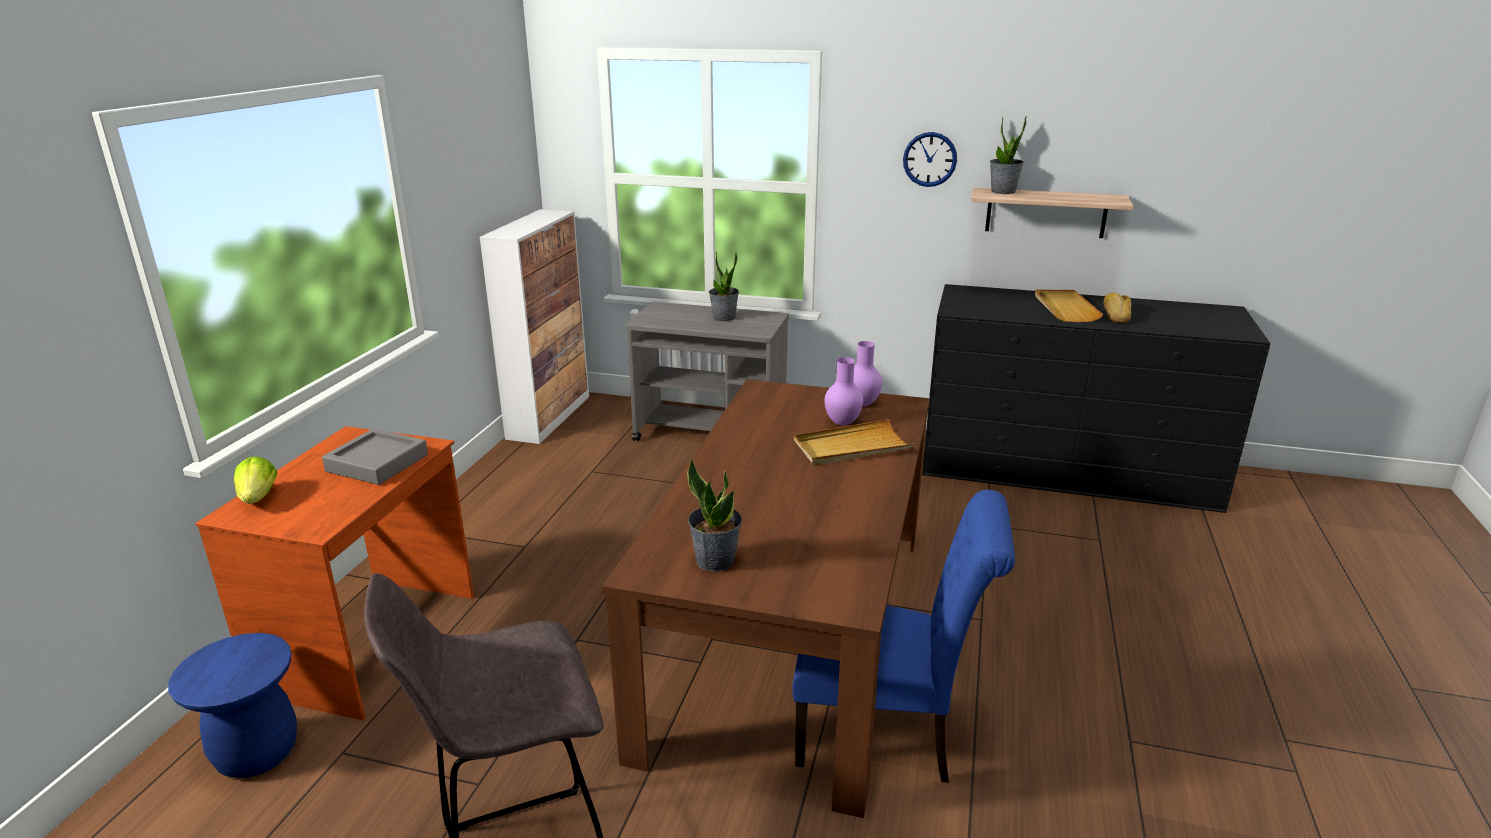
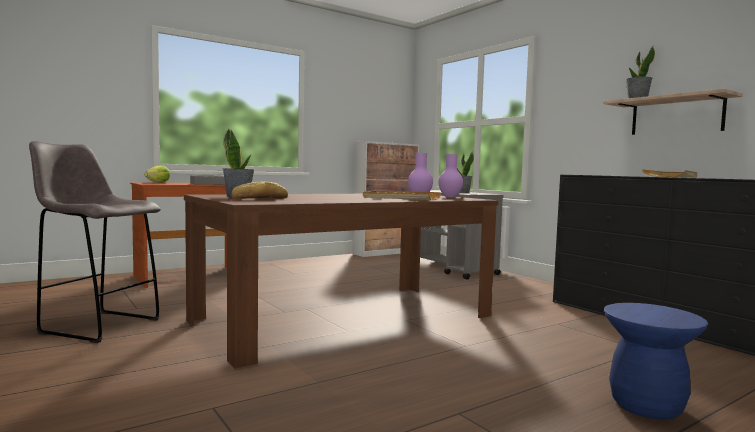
camera: 40 degrees right, 20 degrees down
blue stool [168,633,297,778] -> blue stool moved to [604,303,708,420]
blue chair [792,490,1015,783] -> none
wall clock [903,132,957,187] -> none
bread [1104,292,1131,323] -> bread moved to [231,182,288,199]

